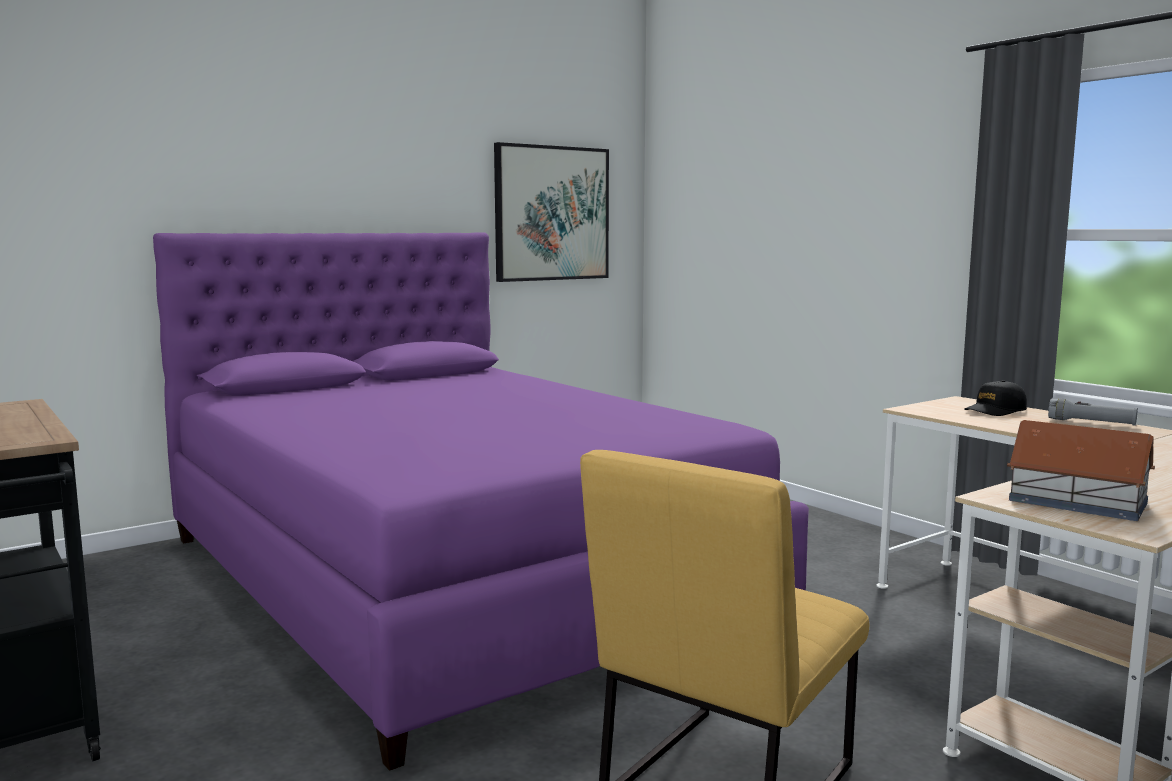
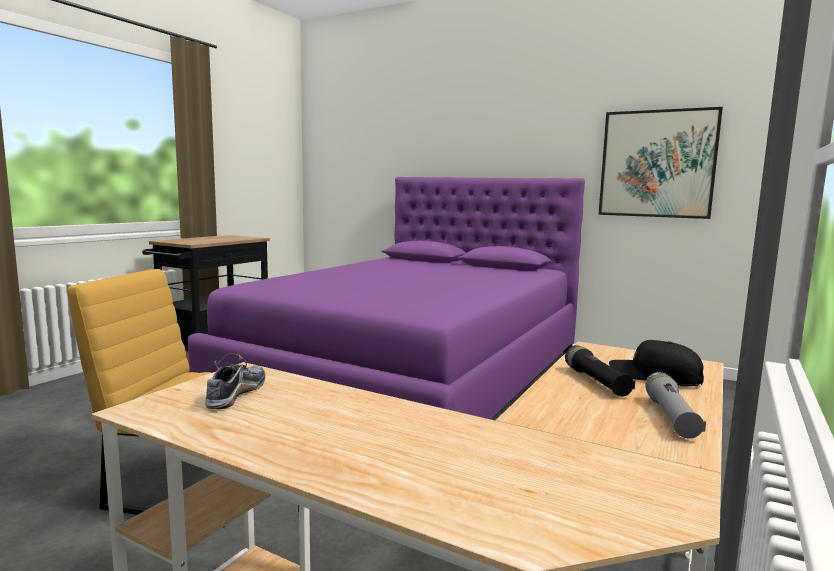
camera: 65 degrees right, 0 degrees up
toy house [1007,420,1155,521] -> shoe [205,353,265,409]
none -> black flashlight [565,345,635,397]

